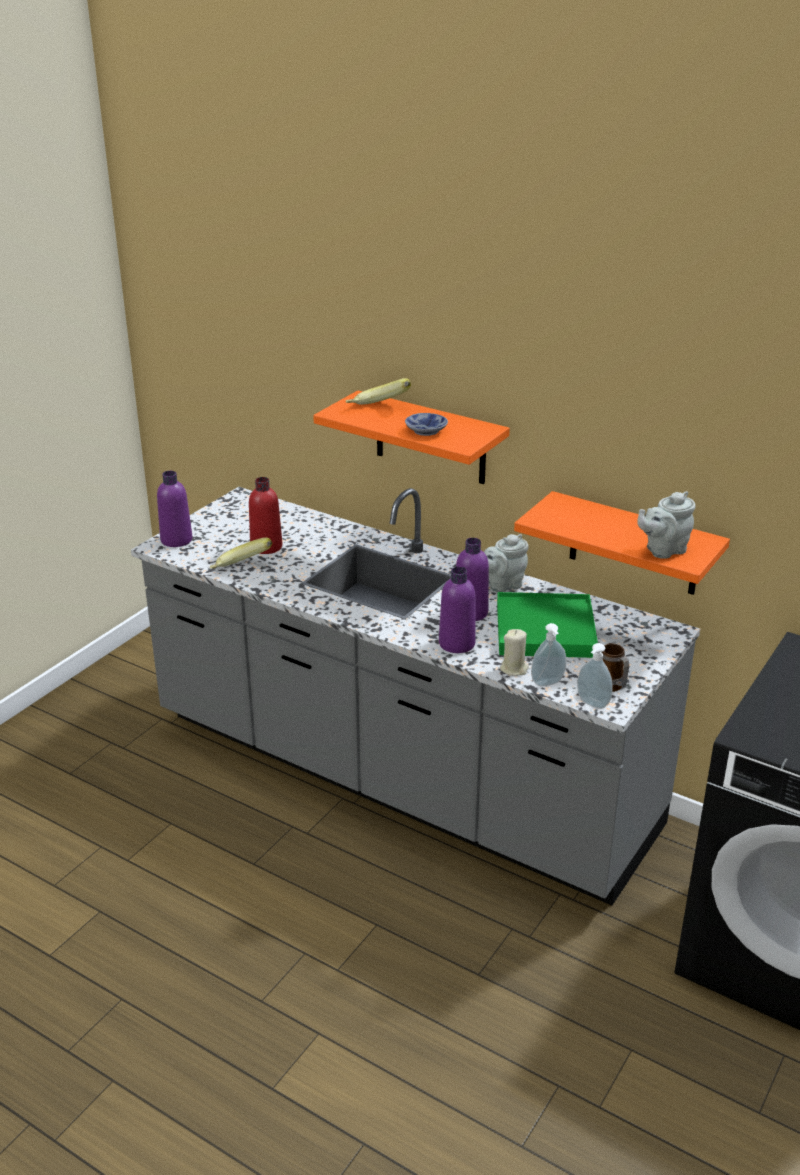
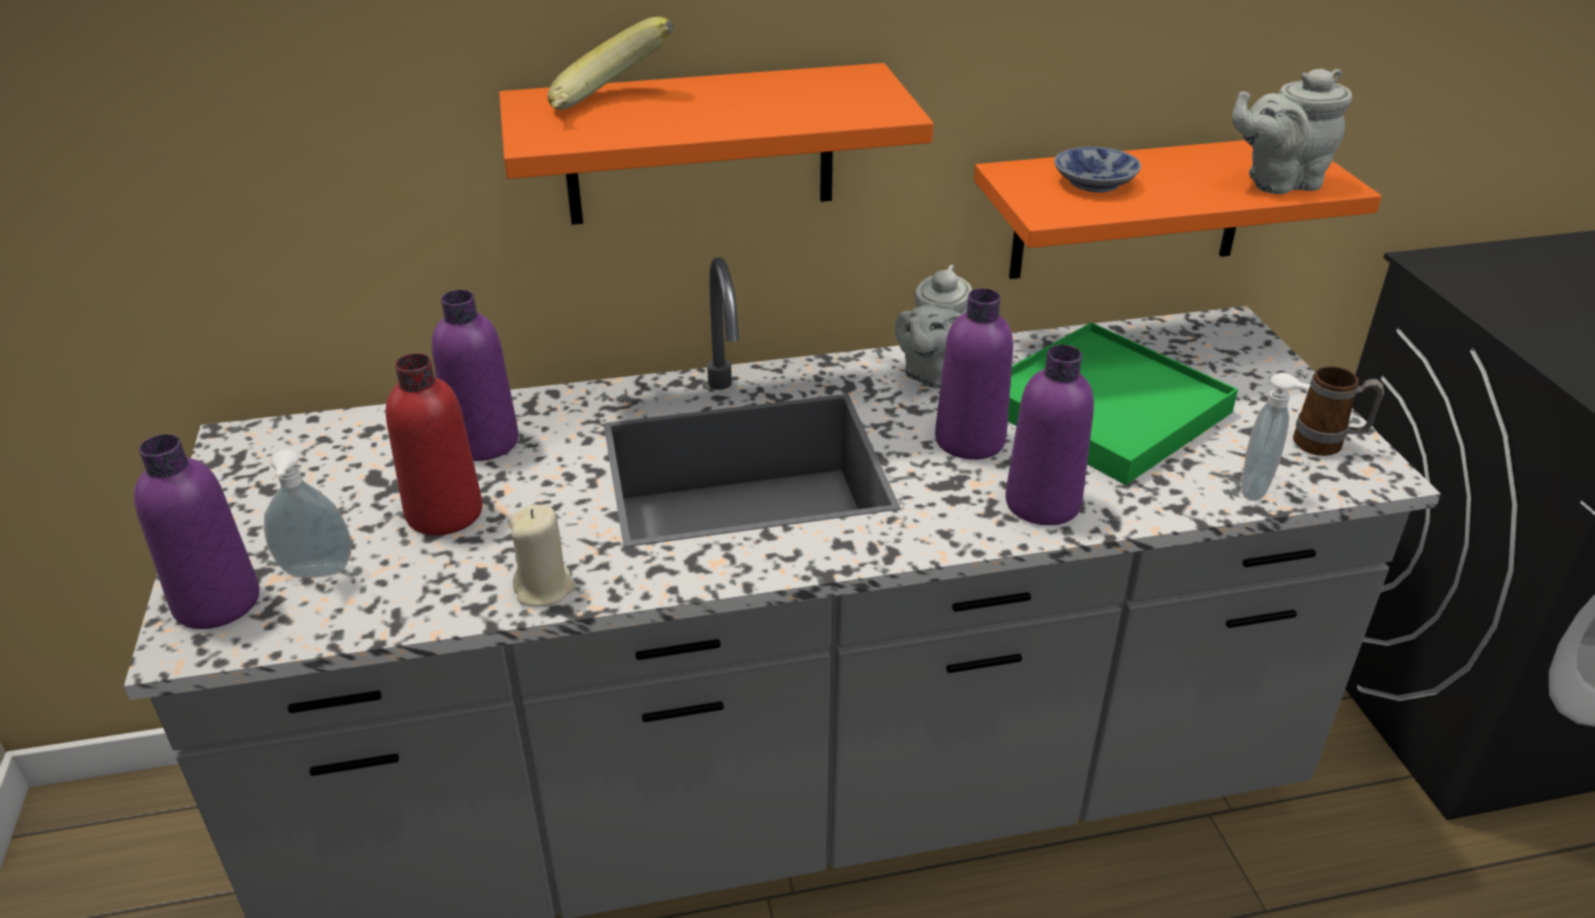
camera: 45 degrees left, 5 degrees up
banana [210,538,272,568] -> none
bowl [405,413,448,436] -> bowl moved to [1054,147,1141,193]
beige candle [500,629,529,676] -> beige candle moved to [509,504,576,606]
soap dispenser [577,643,613,709] -> soap dispenser moved to [264,450,352,578]
grey teapot [637,491,696,559] -> grey teapot turned 60 degrees clockwise [1232,68,1352,194]
none -> purple bottle [432,290,519,461]

